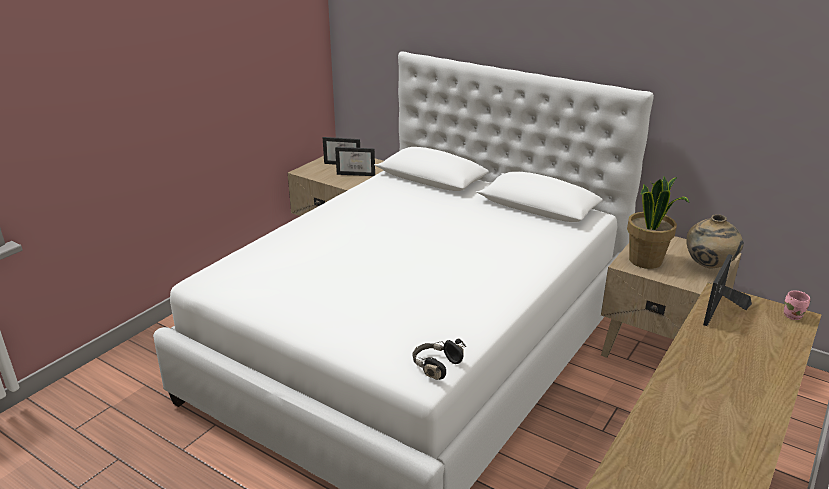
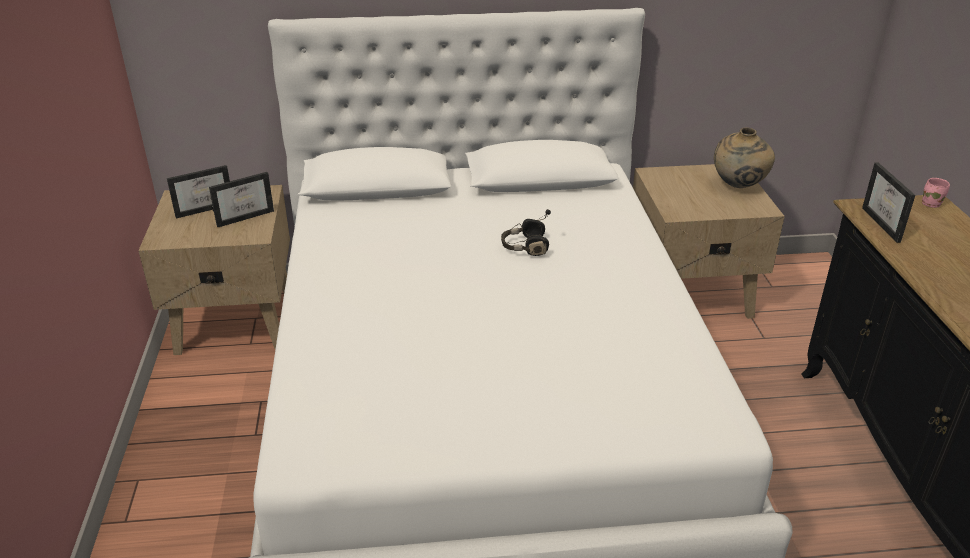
camera: 40 degrees left, 5 degrees up
black headphones [412,339,466,380] -> black headphones moved to [501,209,551,256]
potted plant [627,176,689,269] -> none

